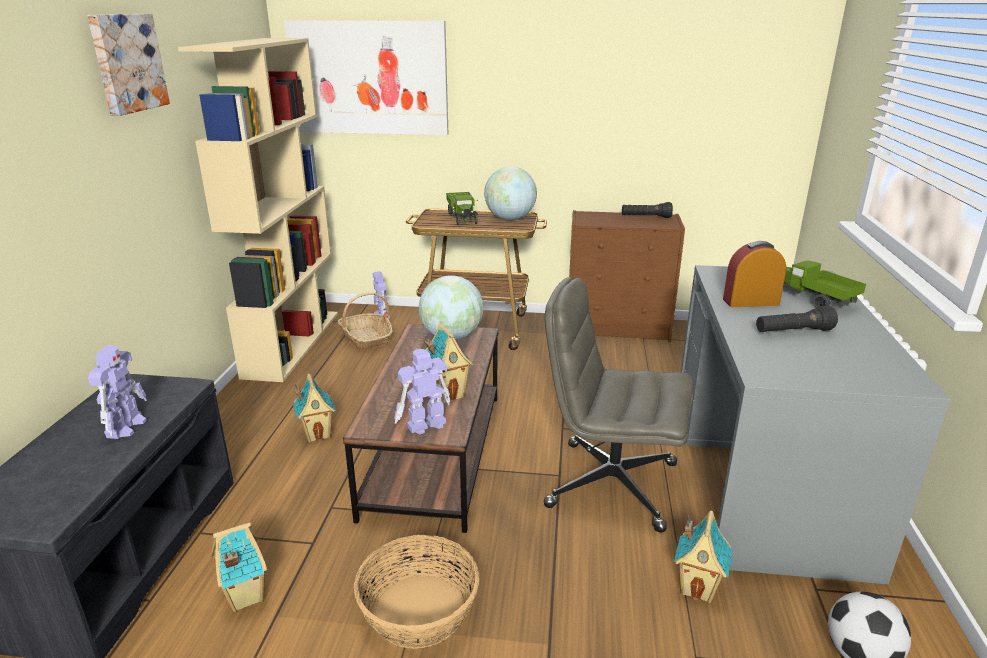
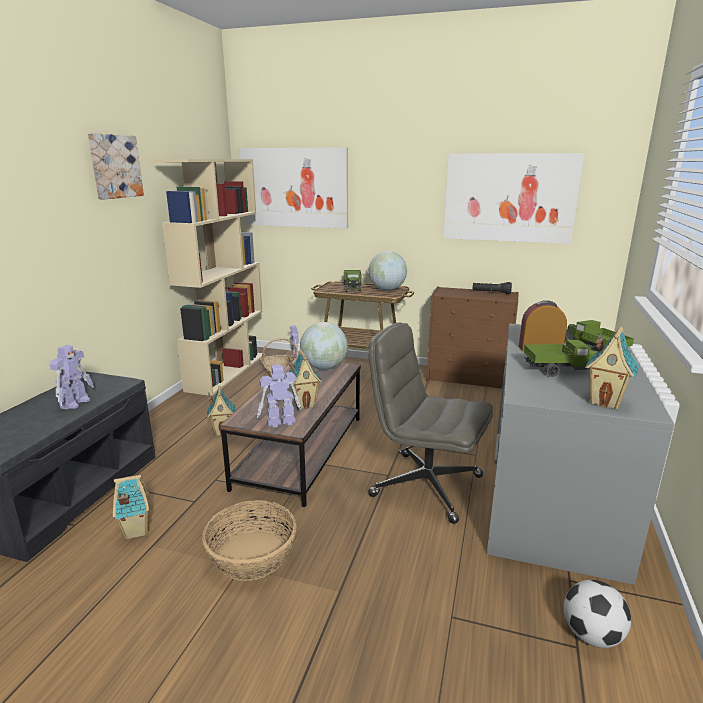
camera: 10 degrees right, 5 degrees down
toy house [674,511,732,603] -> toy house moved to [585,326,639,410]
black flashlight [756,305,838,332] -> toy truck [524,339,598,377]
none -> picture [443,153,584,244]

